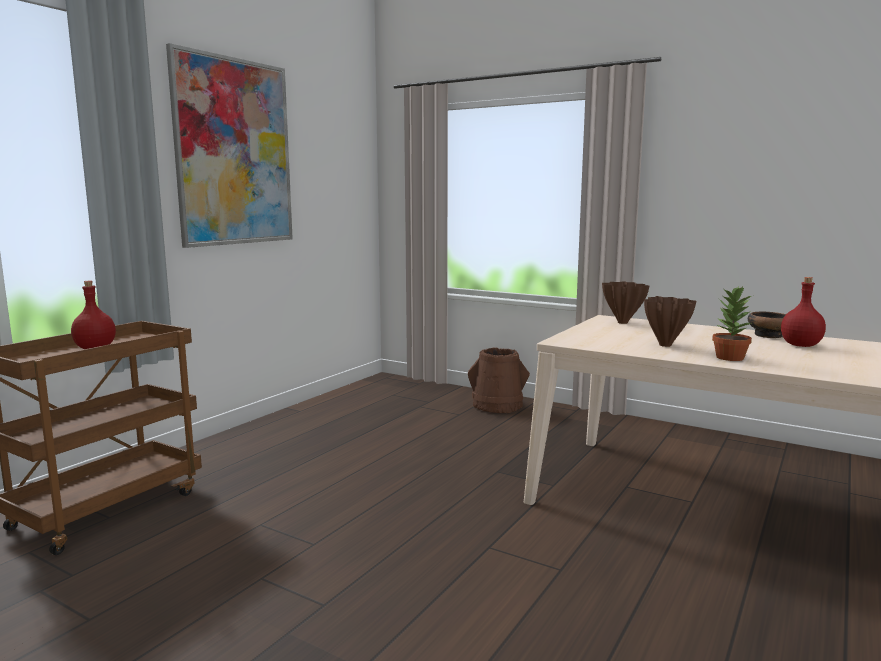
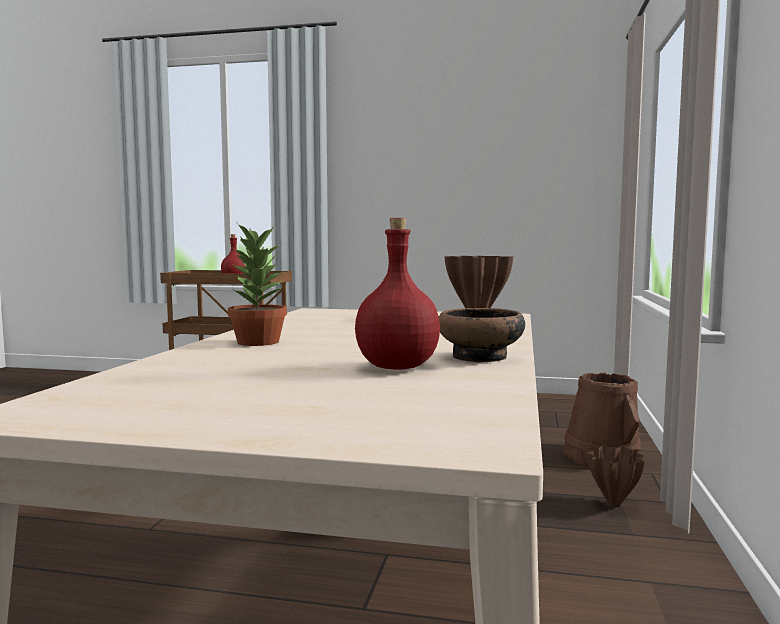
camera: 70 degrees right, 5 degrees down
picture [166,43,293,248] -> none
brown vase [644,296,696,347] -> brown vase moved to [587,446,645,507]

